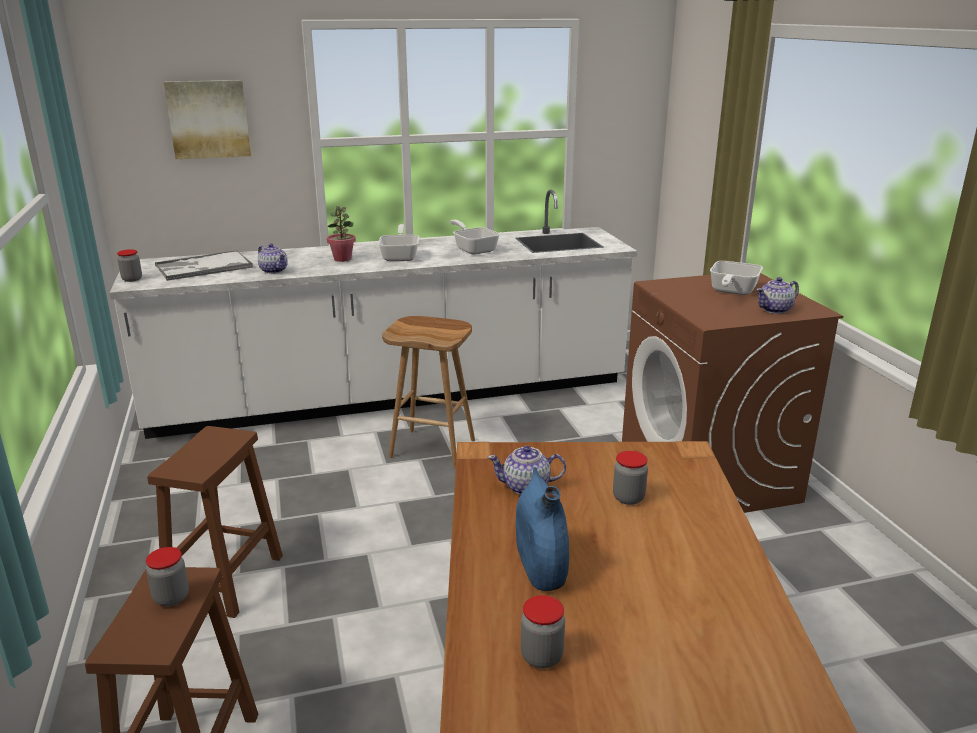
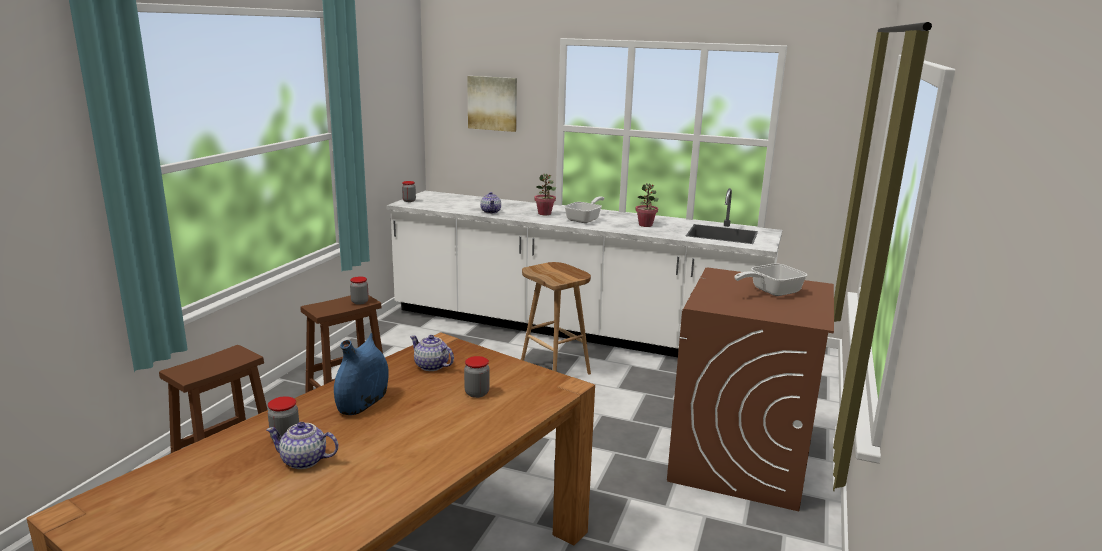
camera: 35 degrees right, 5 degrees down
jar [146,547,189,607] -> jar moved to [350,276,369,305]
tray [155,250,253,281] -> none
frying pan [450,220,500,255] -> potted plant [635,183,659,227]
teapot [756,277,799,314] -> teapot moved to [266,422,339,469]

